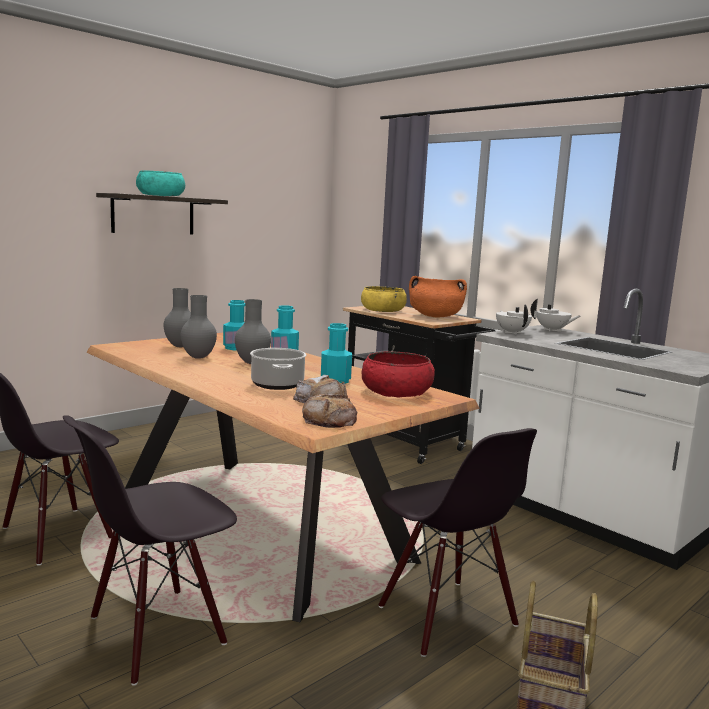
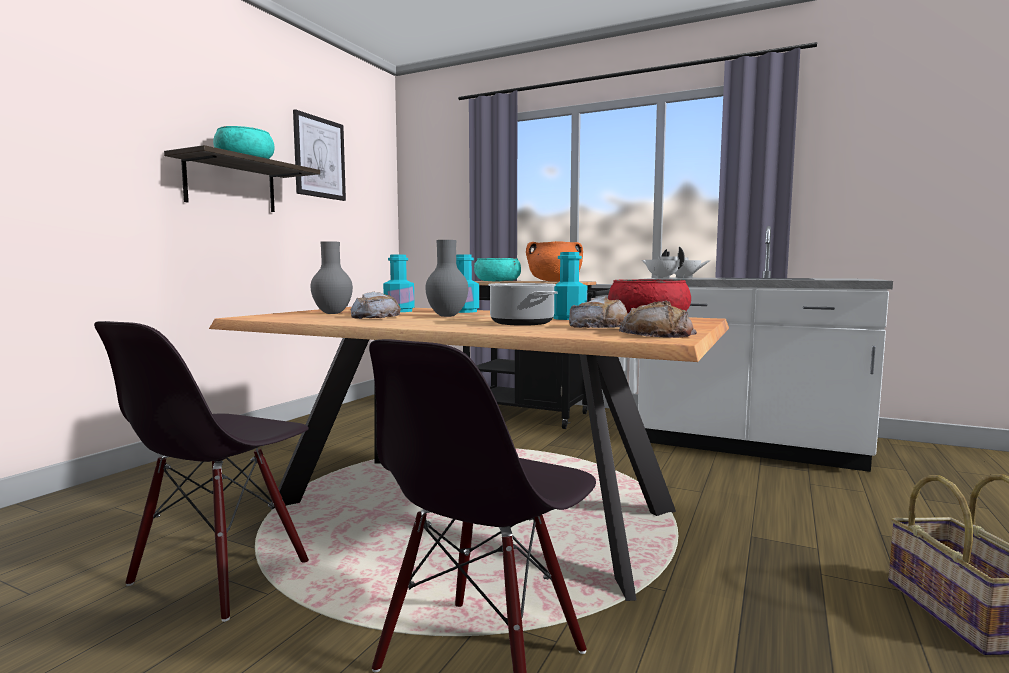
camera: 20 degrees left, 5 degrees down
grey vase [181,295,217,359] -> bread [350,292,401,319]
yellow bowl [361,286,407,312] -> turquoise bowl [474,258,521,282]
black chair [378,428,537,657] -> none
none -> picture [293,109,346,201]

